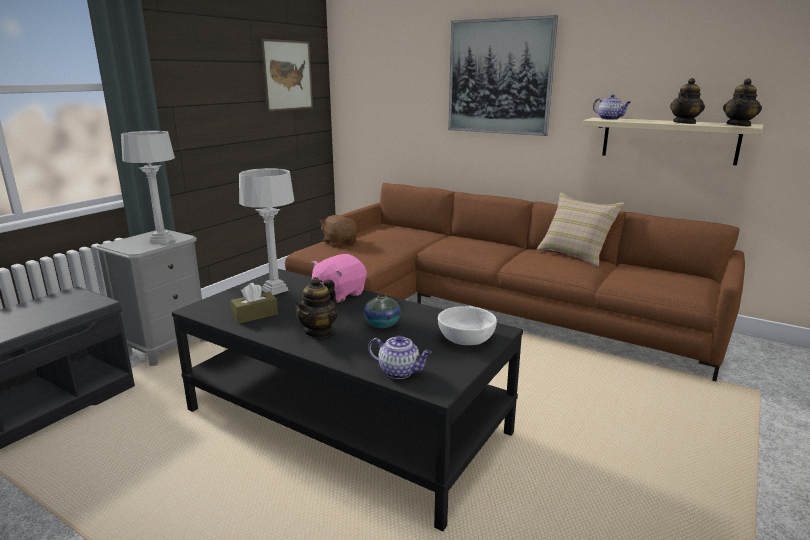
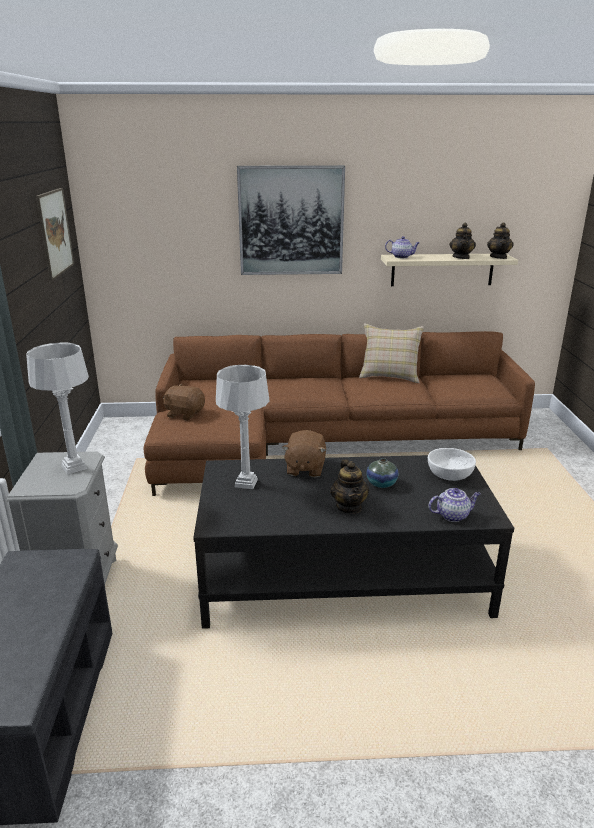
camera: 35 degrees left, 5 degrees up
brown tissue box [230,283,278,324] -> none
pink plush toy [311,254,367,303] -> brown plush toy [282,430,326,477]

